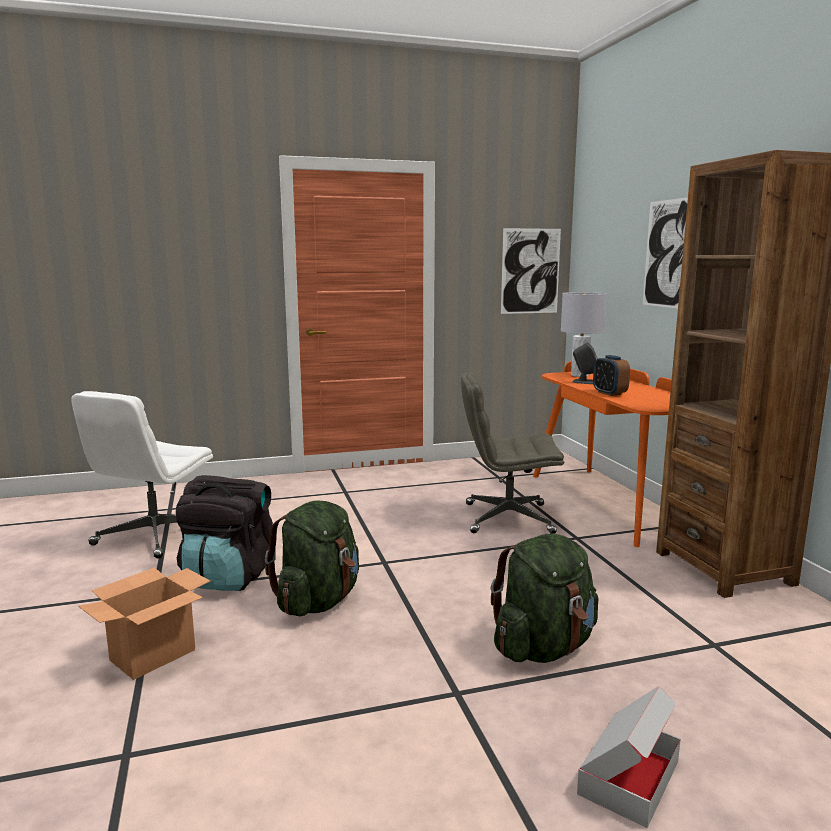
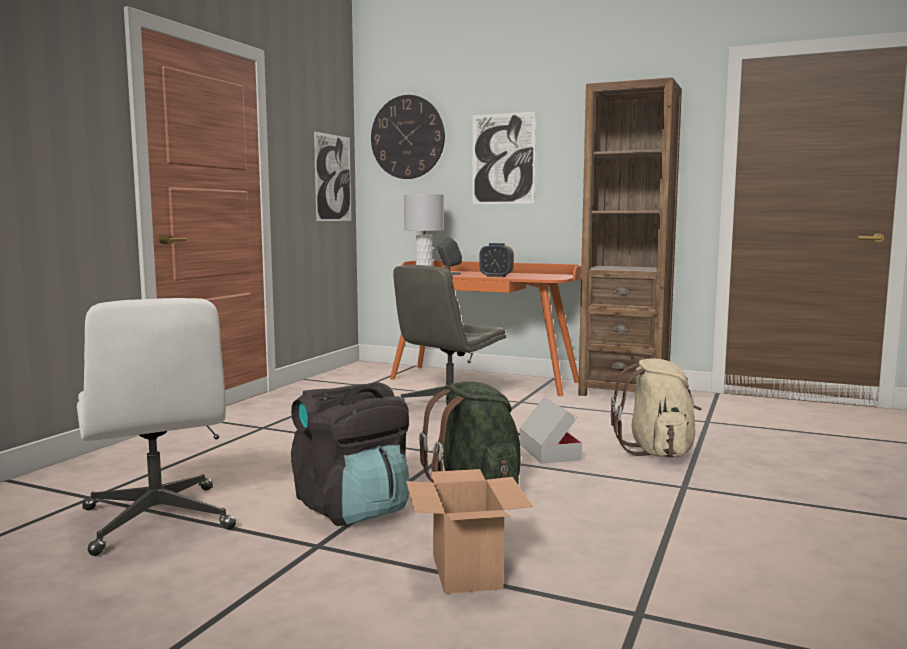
camera: 50 degrees left, 5 degrees down
green backpack [491,533,598,663] -> beige backpack [611,358,702,458]
cardboard box [577,686,681,828] -> cardboard box moved to [519,397,582,464]
none -> wall clock [371,95,445,179]

